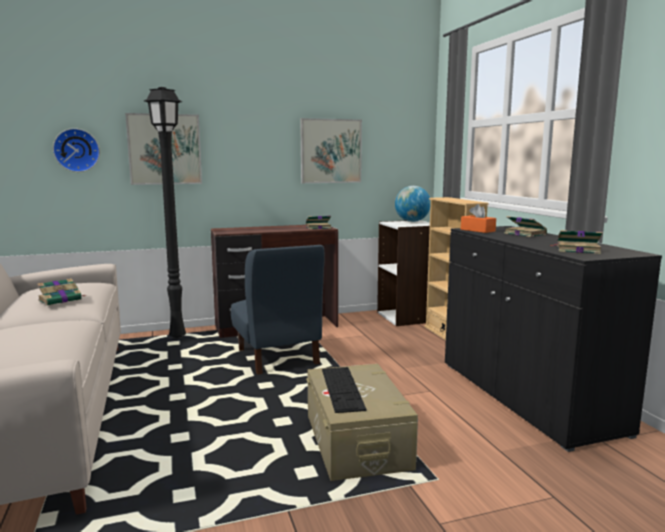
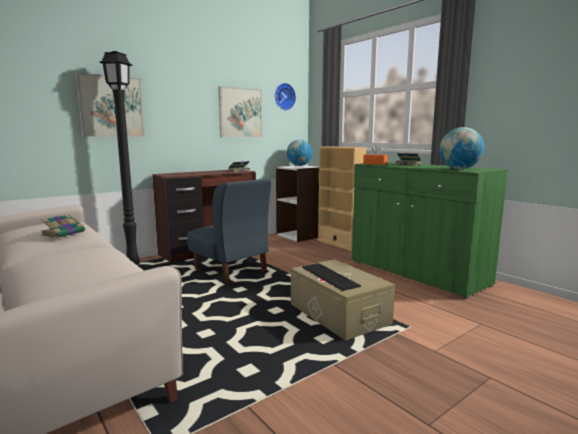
camera: 20 degrees left, 0 degrees up
wall clock [53,128,100,172] -> wall clock moved to [275,83,296,110]
black cabinet [445,226,662,452] -> green cabinet [352,162,508,299]
book [551,230,603,254] -> globe [439,127,484,169]

